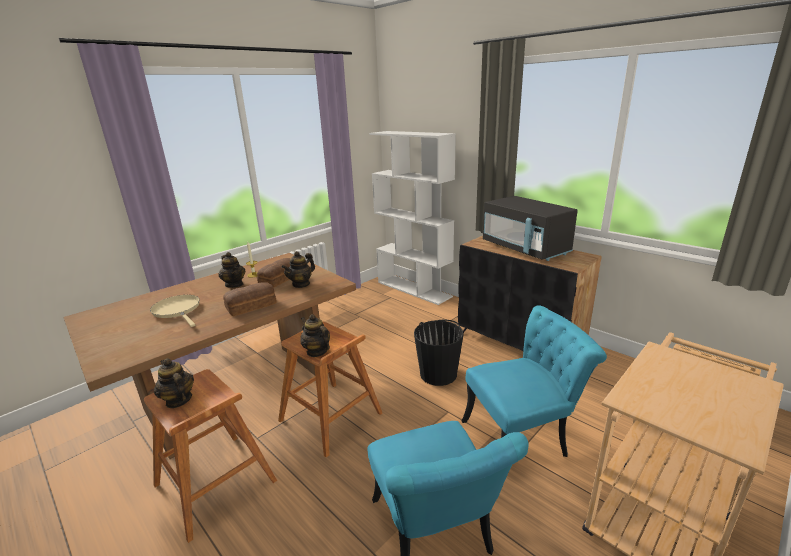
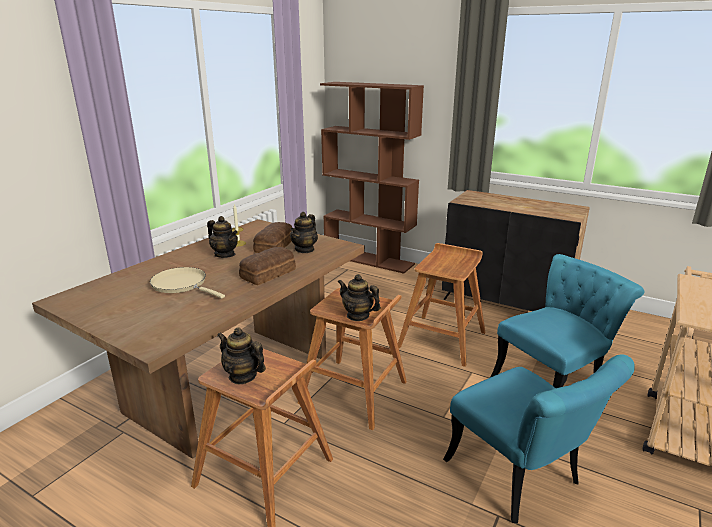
camera: 15 degrees left, 0 degrees up
white bookcase [369,131,456,305] -> brown bookcase [320,82,424,274]
black bucket [414,320,463,386] -> brown stool [398,243,486,367]
black microwave [483,196,578,261] -> none

